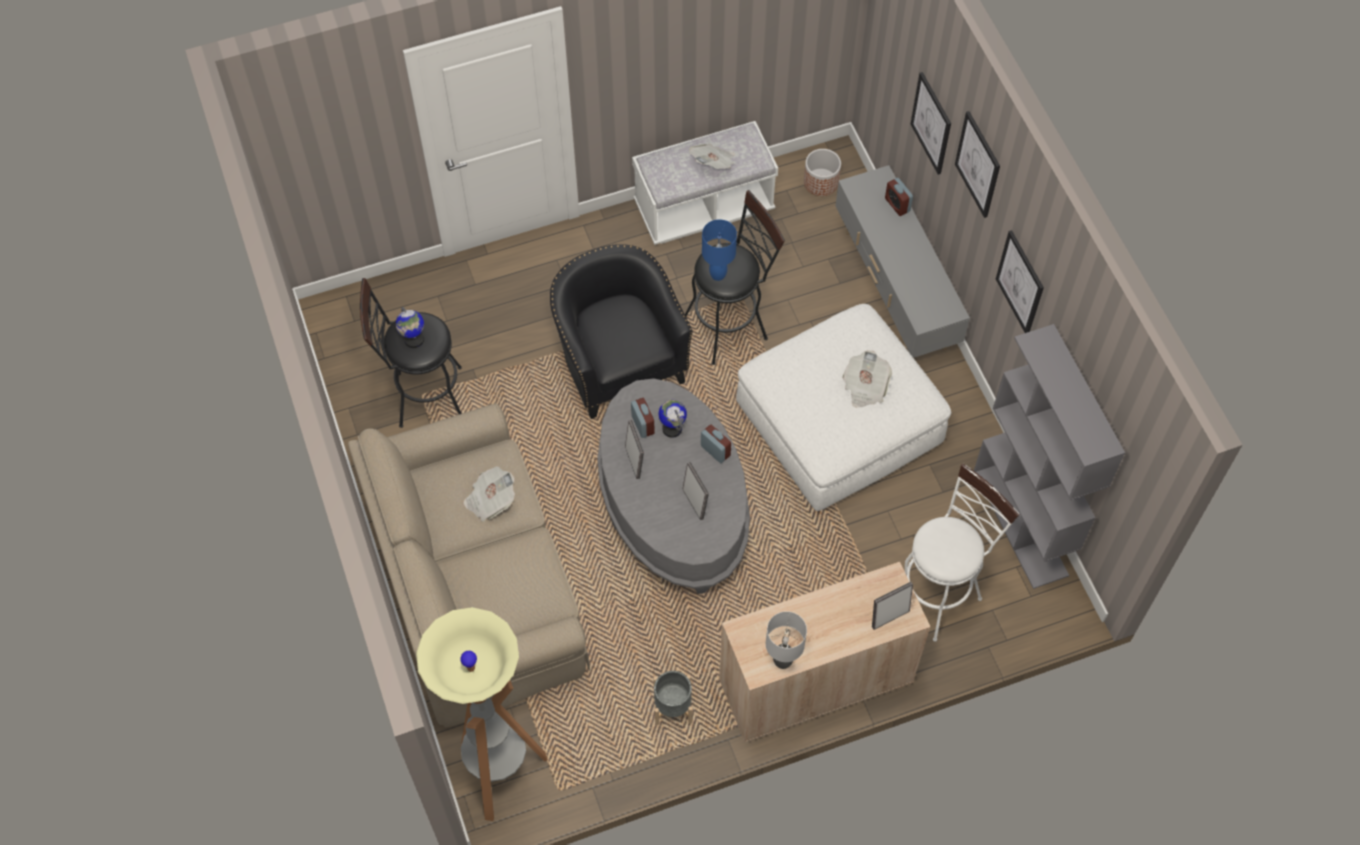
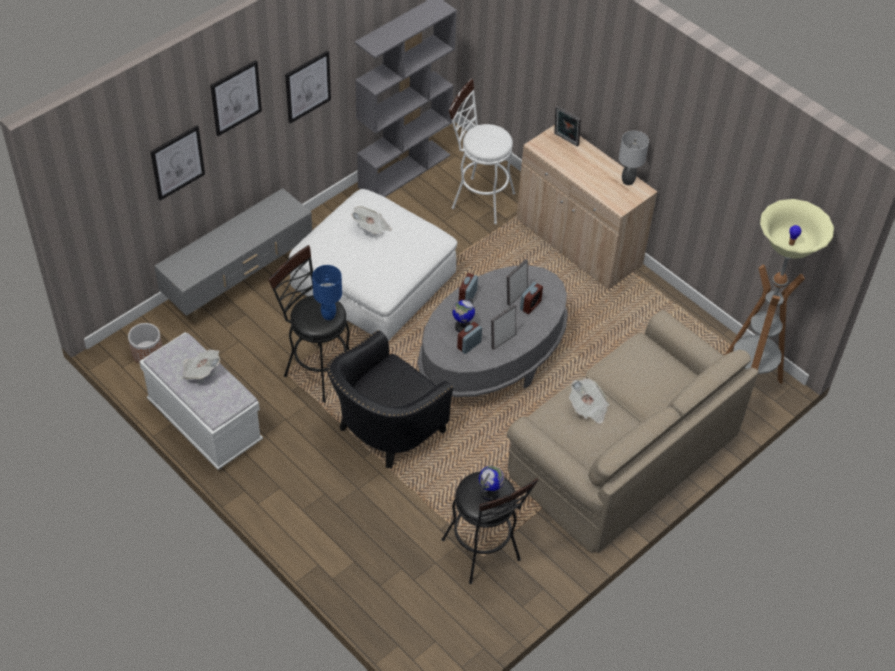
camera: 115 degrees left, 10 degrees down
grey planter [653,671,693,725] -> none
alarm clock [885,178,913,216] -> alarm clock moved to [520,282,543,314]

